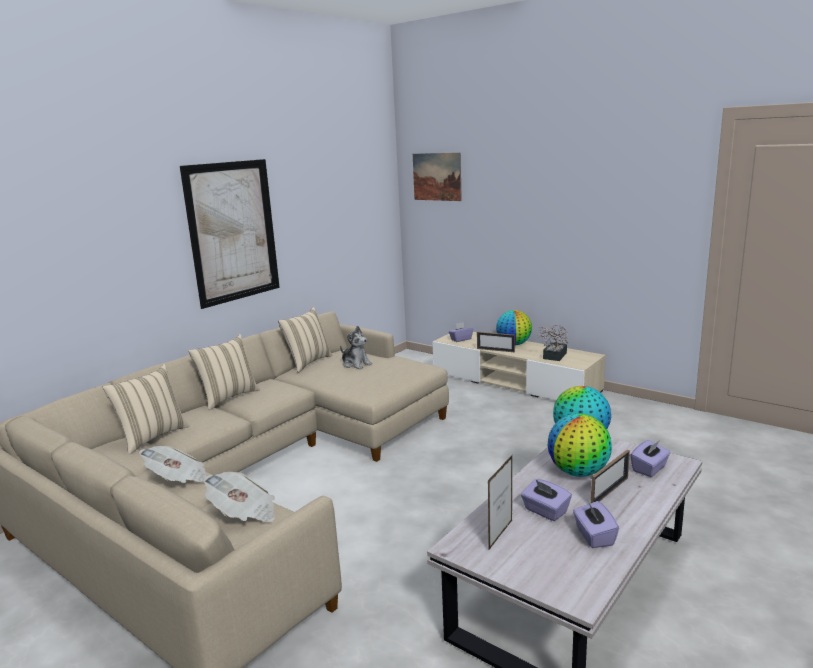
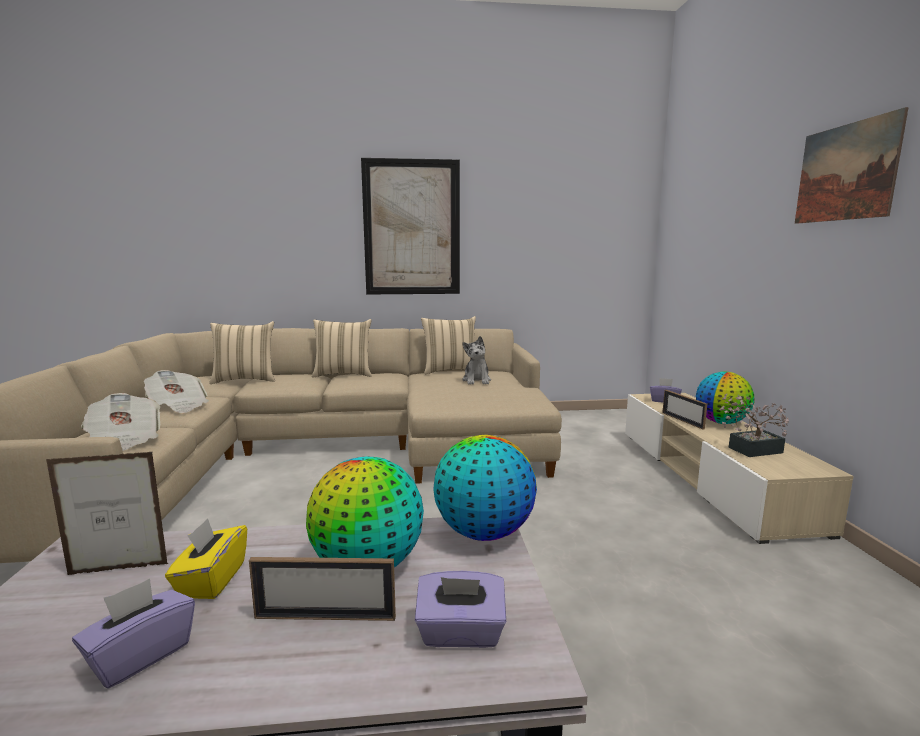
camera: 45 degrees right, 5 degrees down
picture [413,153,462,201] -> picture moved to [795,107,909,224]
purple tissue box [521,479,572,521] -> yellow tissue box [165,518,247,599]

